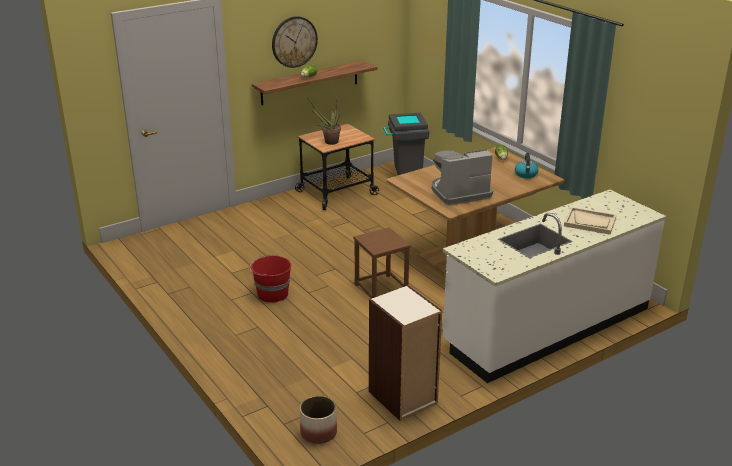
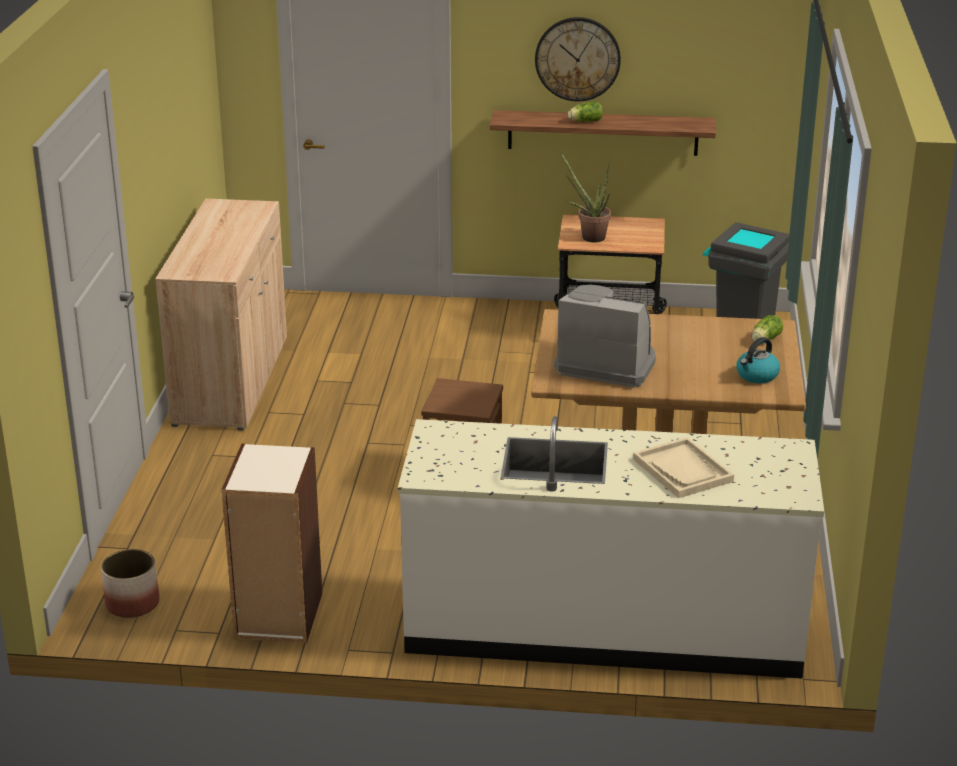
camera: 40 degrees right, 0 degrees up
red bucket [249,254,291,303] -> none
none -> beige cabinet [155,198,287,431]

